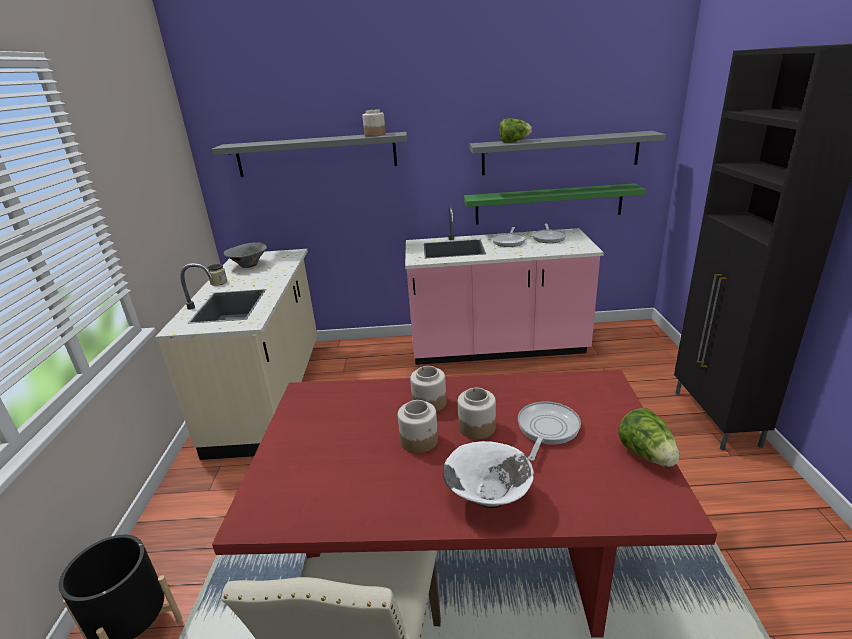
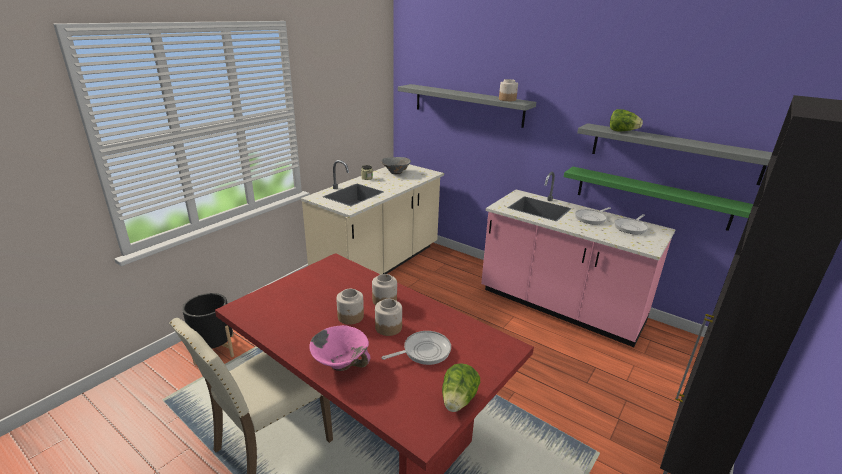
camera: 35 degrees right, 0 degrees up
white bowl [443,441,534,508] -> pink bowl [309,325,370,371]

